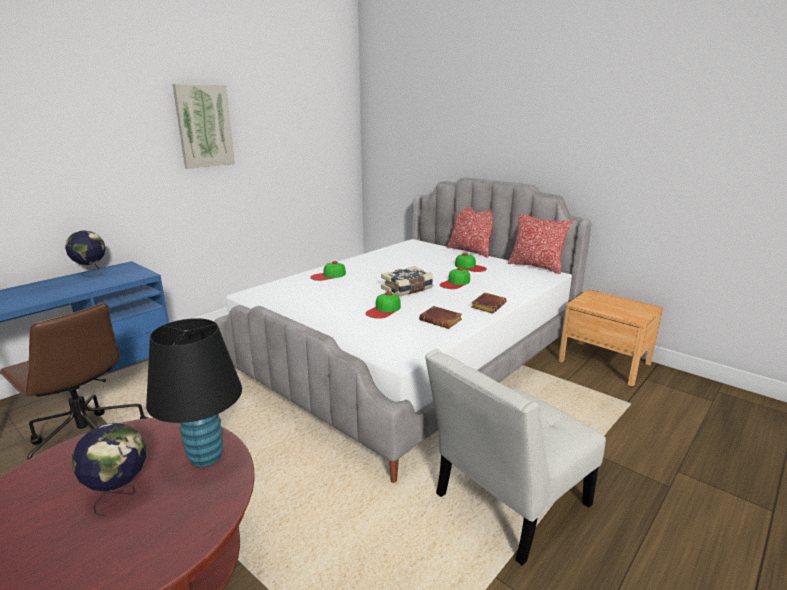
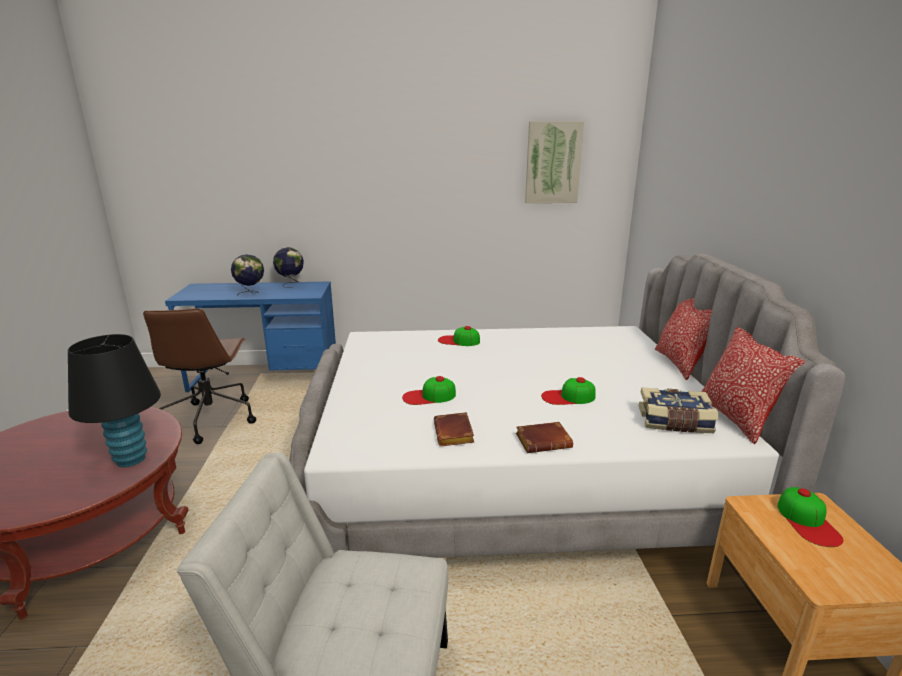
camera: 45 degrees right, 0 degrees up
globe [72,423,146,517] -> globe moved to [231,254,264,295]
picture [173,84,235,169] -> picture moved to [525,121,584,203]
book [381,266,434,297] -> book moved to [639,387,718,433]
cap [455,253,487,272] -> cap moved to [778,487,843,547]

